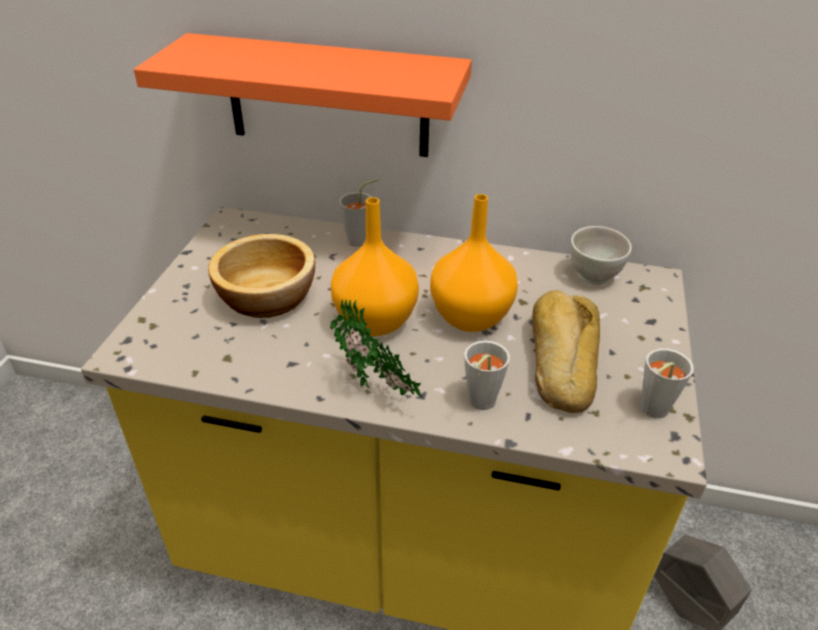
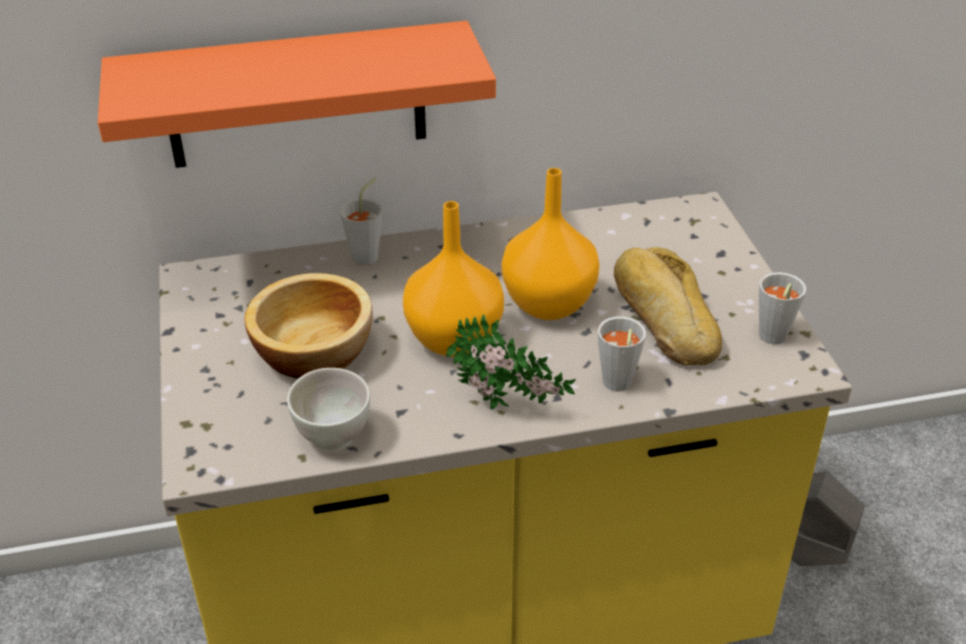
camera: 25 degrees left, 0 degrees up
white bowl [571,226,632,285] -> white bowl moved to [287,368,370,450]

